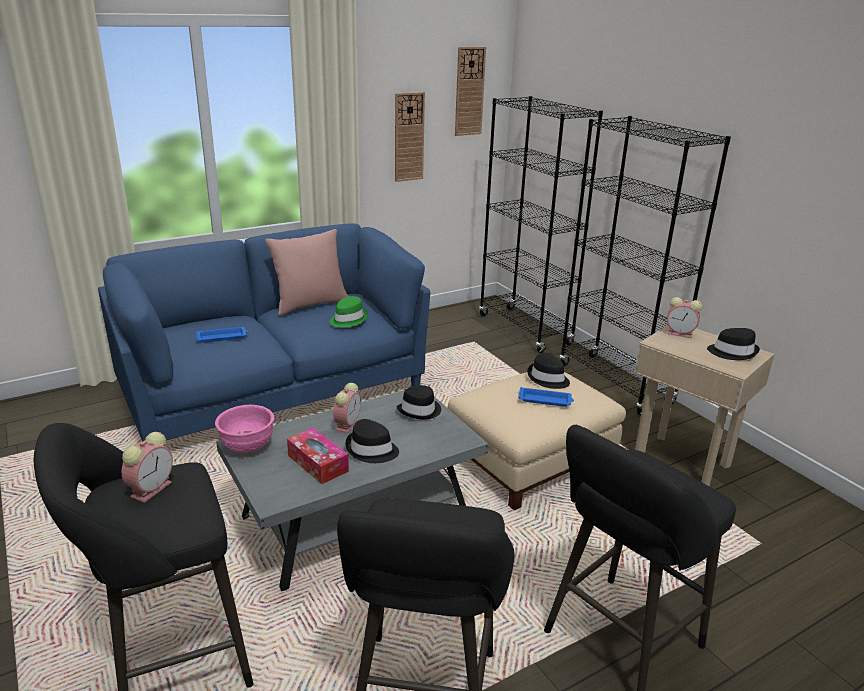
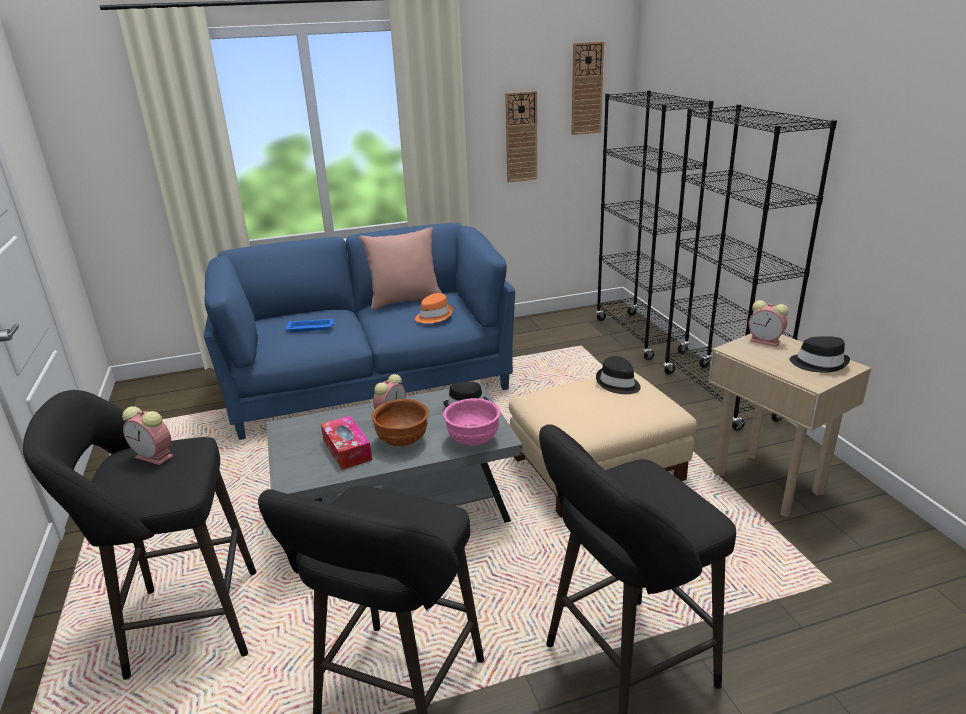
camera: 15 degrees right, 0 degrees up
alarm clock [121,432,173,503] -> alarm clock turned 75 degrees clockwise [122,406,173,465]
pink bowl [215,405,274,453] -> pink bowl moved to [443,398,501,446]
green hat [330,296,368,327] -> orange hat [415,293,453,323]
black hat [345,419,399,463] -> brown bowl [371,399,429,446]
blue tray [518,387,574,407] -> none

